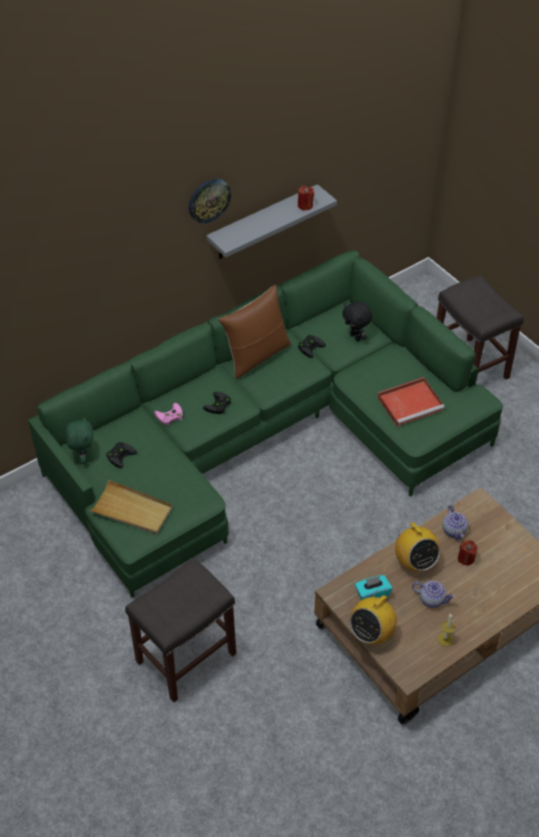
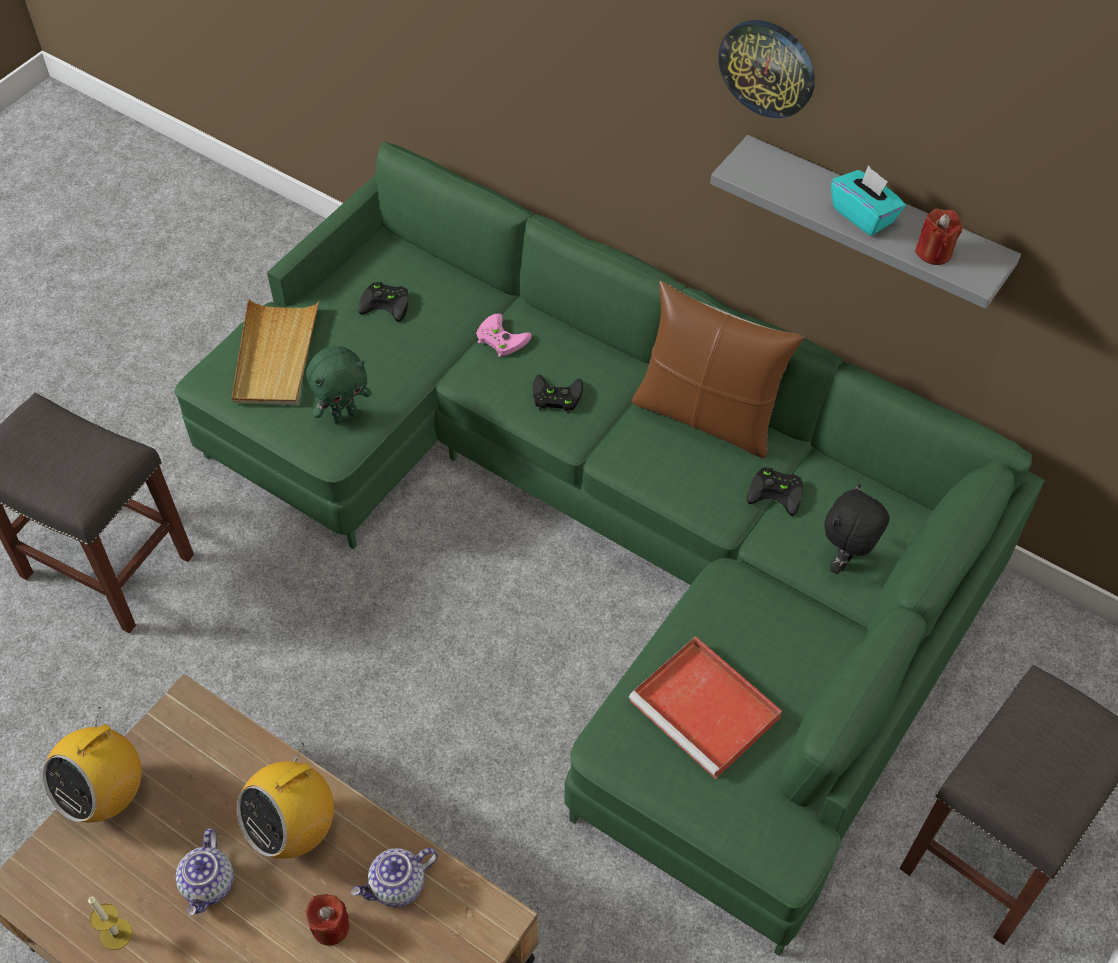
camera: 70 degrees right, 5 degrees up
green plush toy [65,417,93,463] -> green plush toy moved to [306,346,372,424]
radio [350,587,397,644] -> radio turned 75 degrees counterclockwise [42,707,142,822]
turquoise tissue box [355,575,392,600] -> turquoise tissue box moved to [831,165,905,236]

